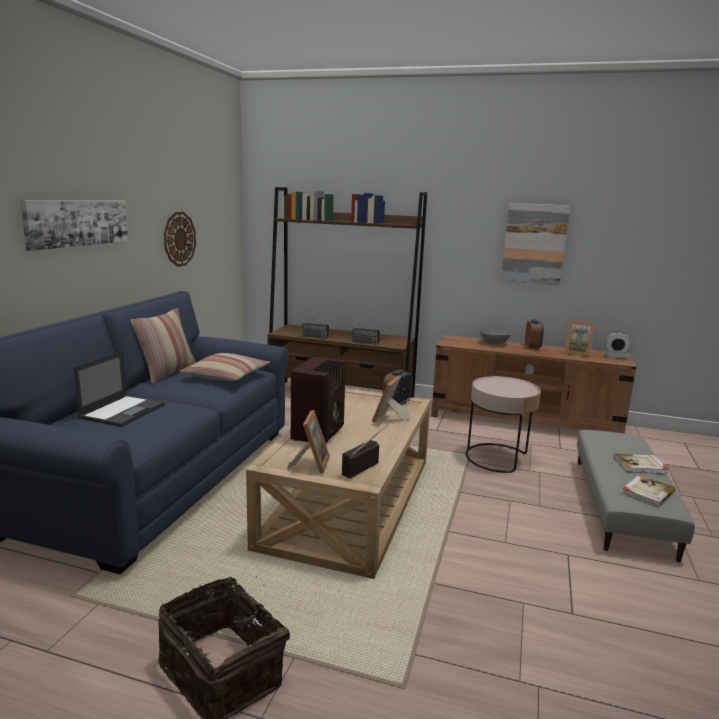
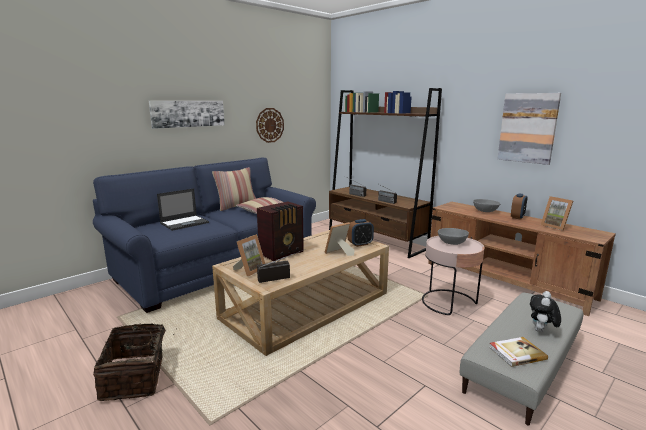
camera: 30 degrees right, 0 degrees up
alarm clock [605,332,631,358] -> none
book [614,453,669,474] -> plush toy [530,291,561,332]
none -> grey bowl [438,228,469,245]

